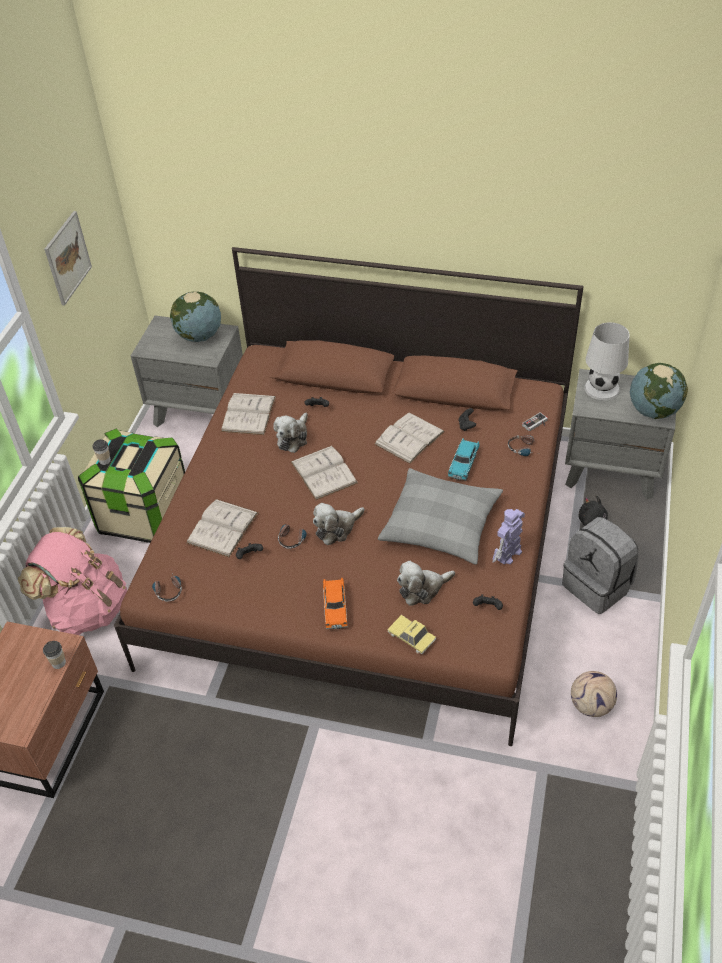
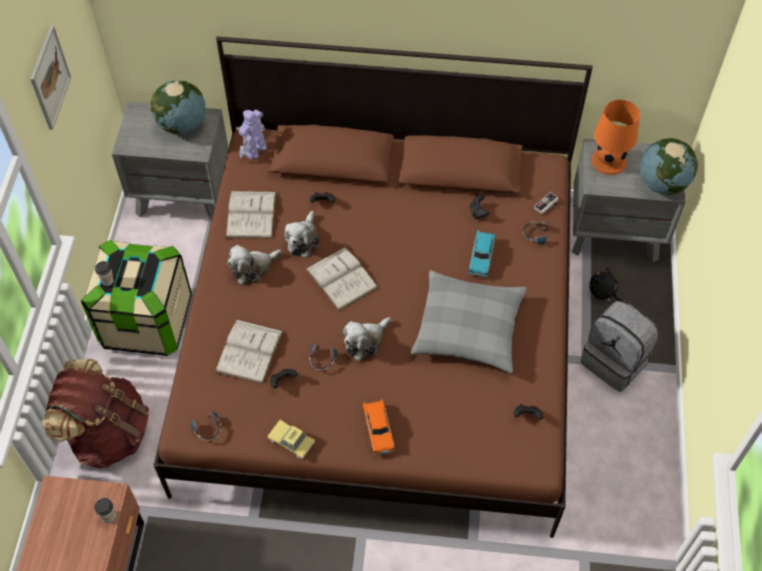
camera: 10 degrees left, 10 degrees up
pink backpack [18,527,127,635] -> brown backpack [41,358,149,468]
white book [374,412,445,464] -> none
toy car [387,615,436,654] -> toy car moved to [267,420,315,459]
plush toy [397,561,455,606] -> plush toy moved to [227,245,282,285]
toy robot [493,509,525,565] -> toy robot moved to [239,110,267,160]
football [571,671,617,717] -> none
white table lamp [584,322,630,401] -> orange table lamp [591,100,640,175]

